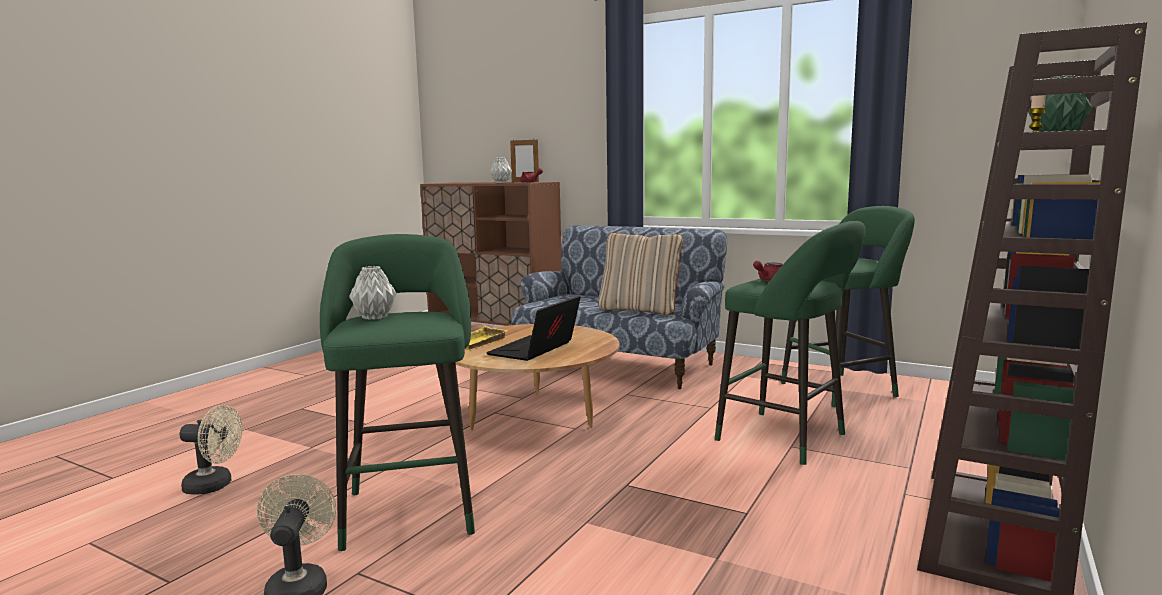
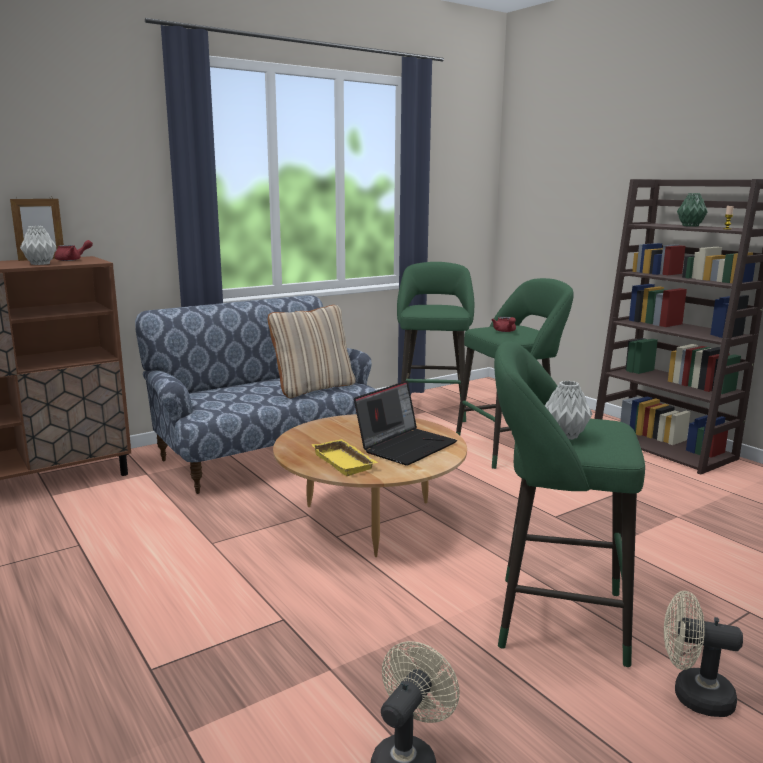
camera: 65 degrees left, 5 degrees up
laptop [486,296,581,361] -> laptop turned 105 degrees counterclockwise [354,381,457,466]

